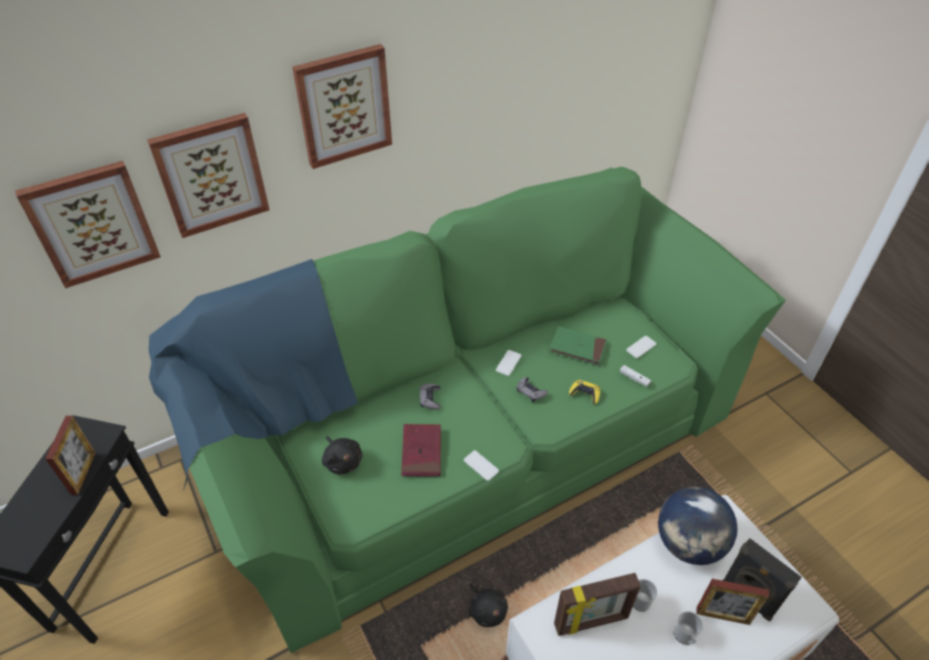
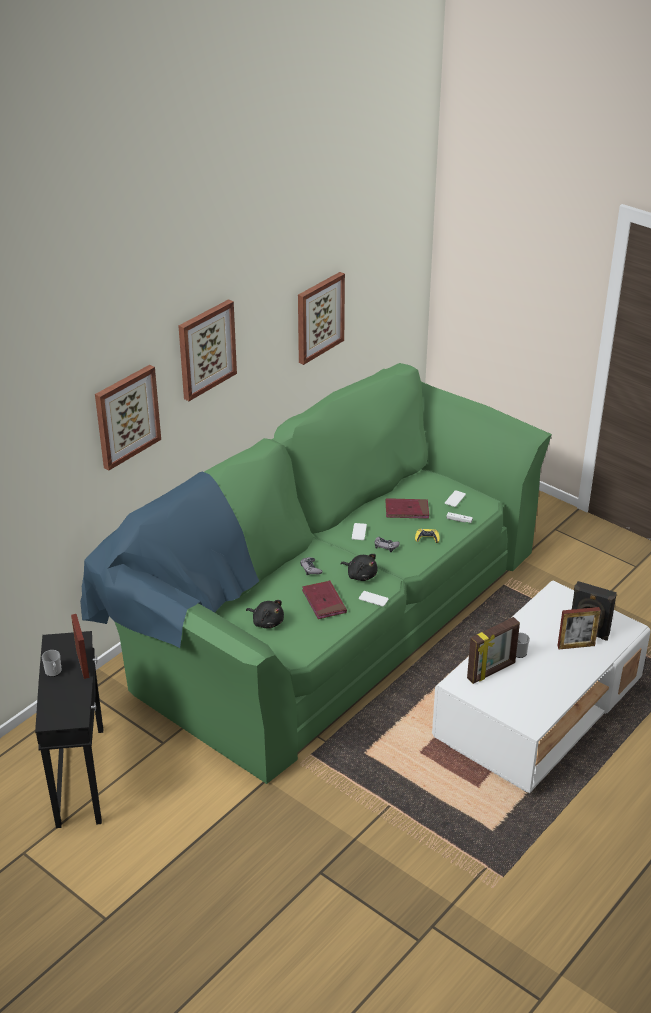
camera: 20 degrees left, 10 degrees down
picture [15,161,161,288] -> picture moved to [298,272,345,365]
black plush toy [469,584,508,627] -> black plush toy moved to [341,554,378,581]
green book [549,326,607,366] -> red book [385,498,429,519]
globe [658,487,737,565] -> none
mug [674,611,703,645] -> mug moved to [42,650,62,677]

